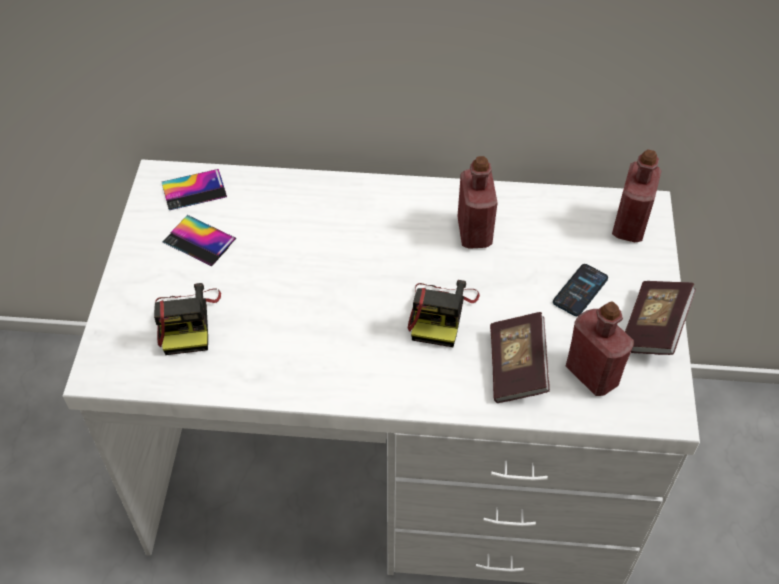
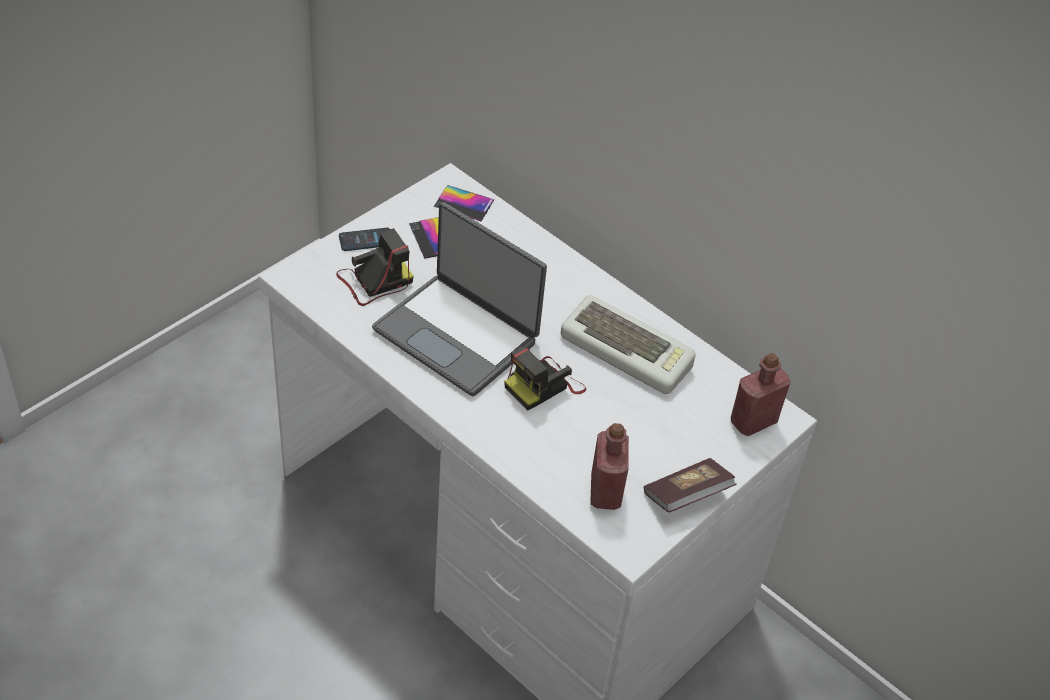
camera: 35 degrees right, 5 degrees down
camera [154,283,221,355] -> camera turned 150 degrees counterclockwise [336,228,414,306]
red bottle [457,156,498,249] -> keyboard [561,295,696,394]
book [490,312,550,403] -> none
phone [553,264,608,316] -> phone moved to [339,228,390,251]
none -> laptop [372,202,547,396]

